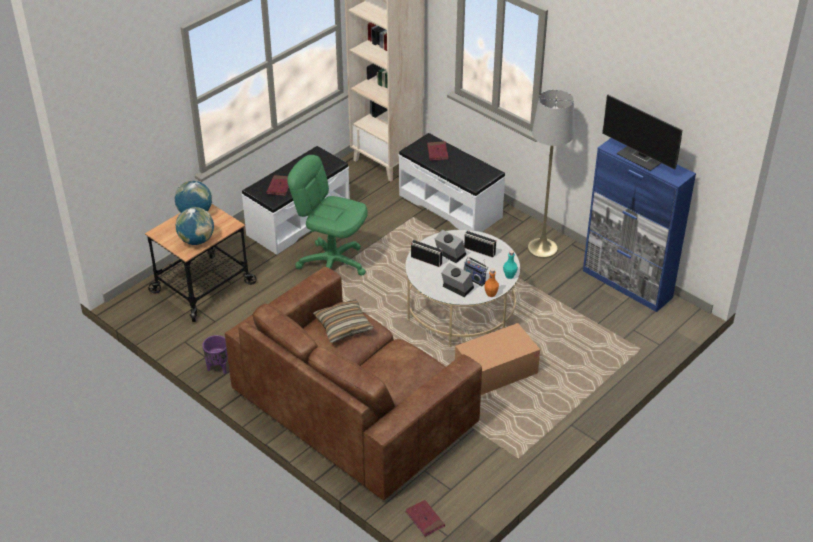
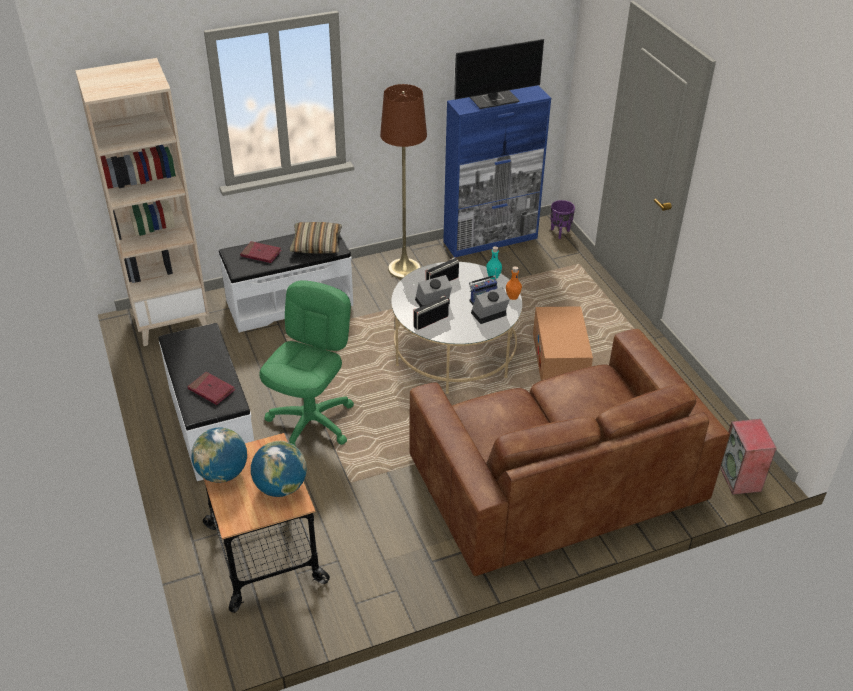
camera: 65 degrees left, 0 degrees up
purple planter [202,335,228,374] -> purple planter moved to [550,200,575,239]
green office chair [287,155,368,276] -> green office chair turned 150 degrees clockwise [259,280,354,446]
pillow [313,300,374,343] -> pillow moved to [290,222,342,254]
red book [405,500,445,537] -> speaker [720,419,777,495]
grey floor lamp [527,90,574,258] -> brown floor lamp [380,84,427,279]

